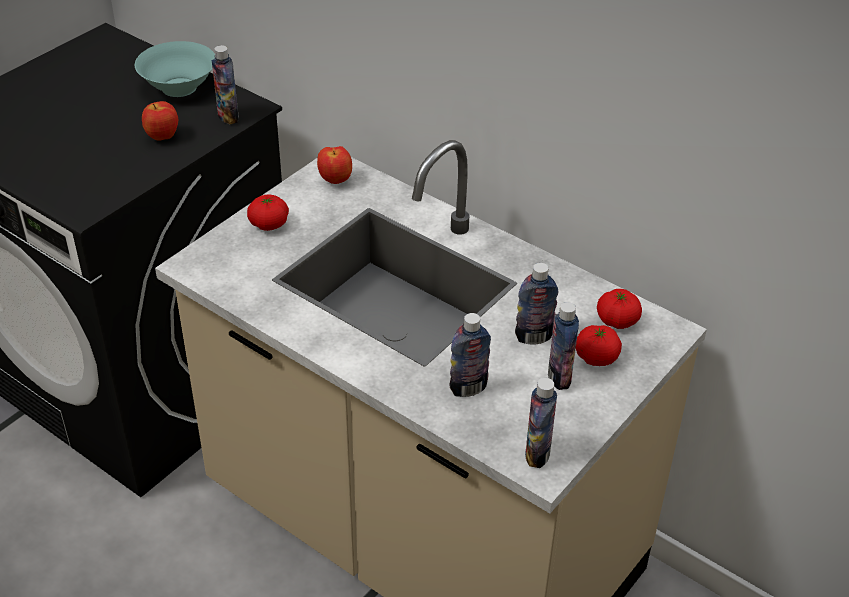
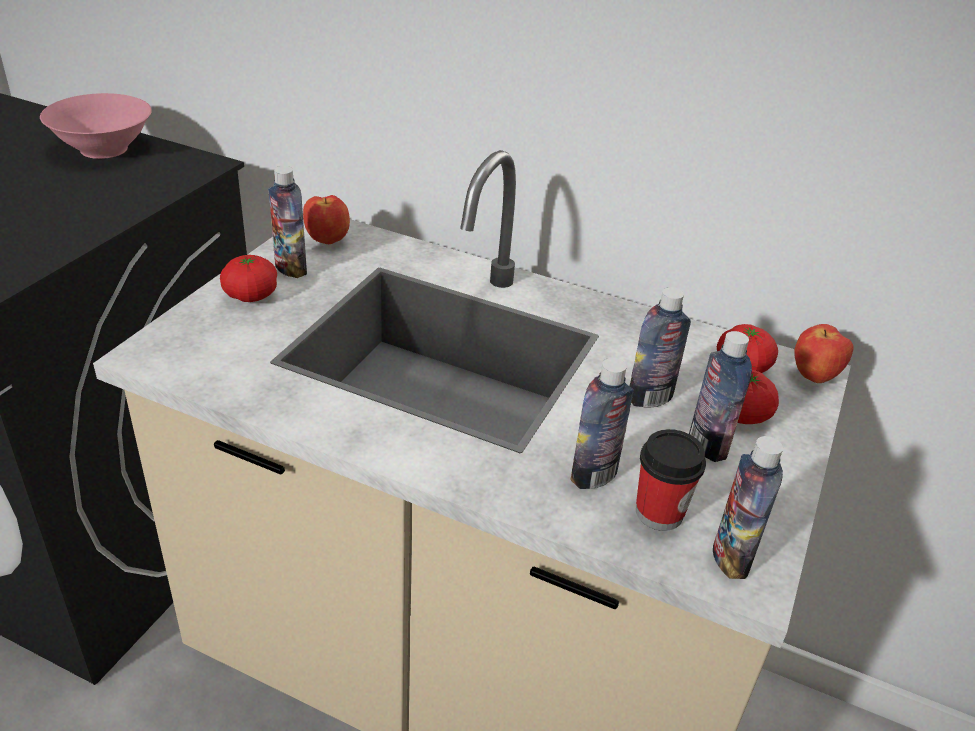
camera: 15 degrees left, 5 degrees down
turquoise bowl [135,41,215,97] -> pink bowl [40,93,152,159]
apple [142,101,178,141] -> apple moved to [794,324,854,383]
bottle [212,45,239,124] -> bottle moved to [268,166,307,278]
none -> cup [636,429,706,531]

